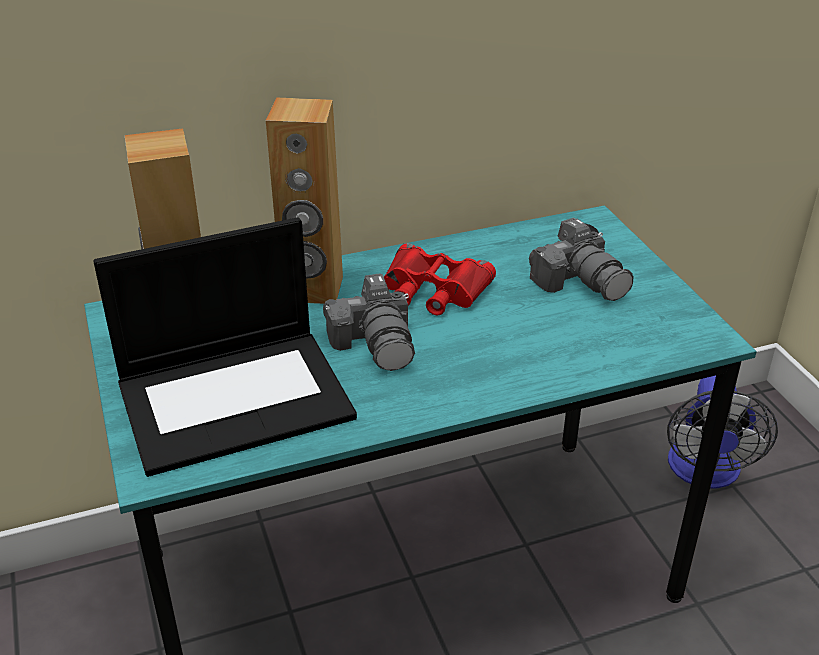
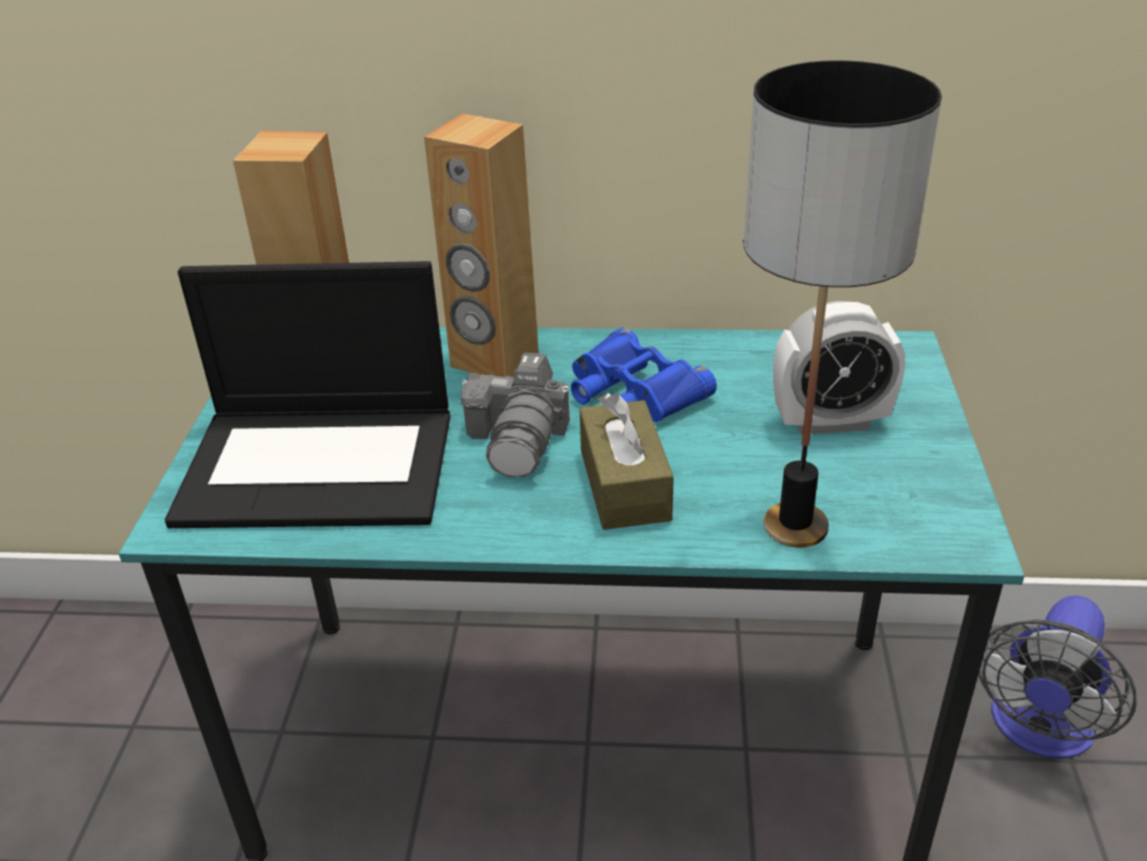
camera: 25 degrees right, 0 degrees up
red binoculars [384,243,496,315] -> blue binoculars [571,327,717,422]
camera [529,218,633,301] -> alarm clock [773,301,905,435]
none -> brown tissue box [580,393,674,530]
none -> table lamp [743,60,942,548]

